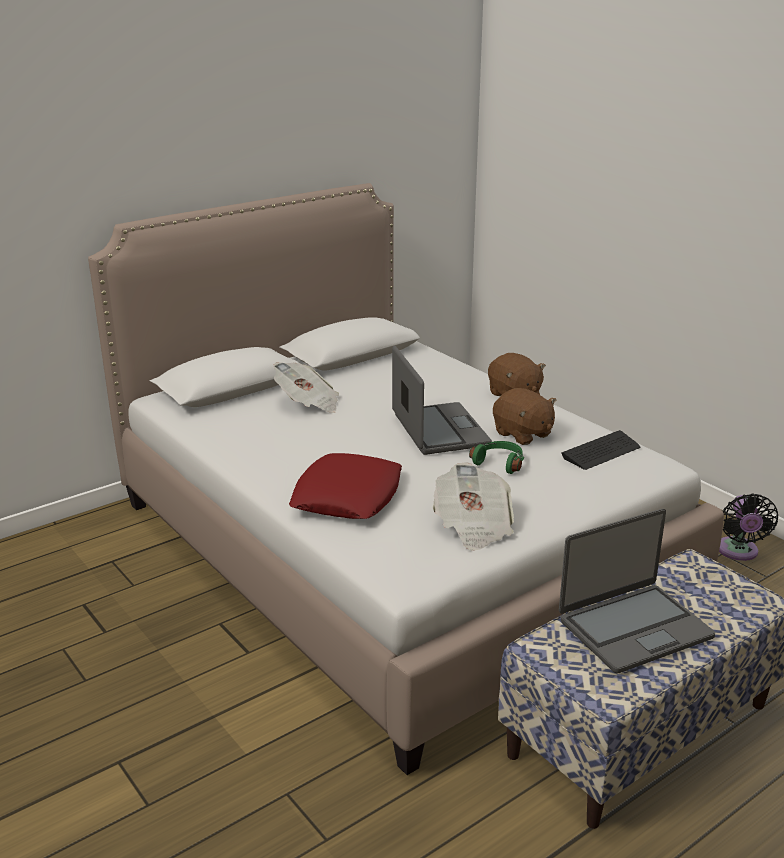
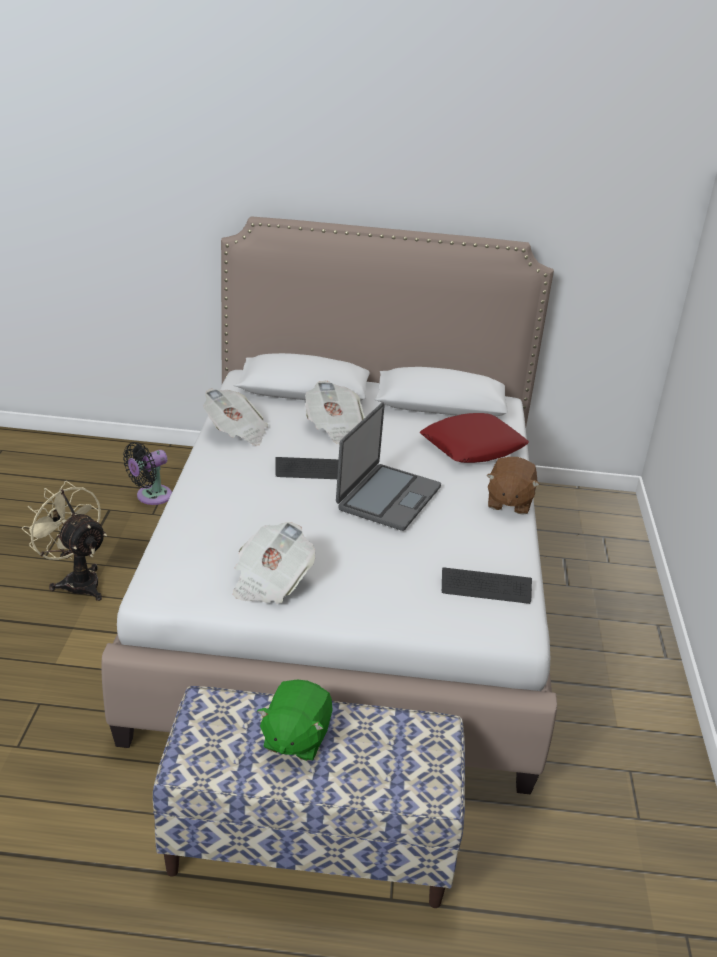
camera: 40 degrees right, 5 degrees up
red pillow [289,453,402,519] -> red pillow moved to [420,413,529,463]
green headphones [469,441,524,474] -> none
brown plush toy [493,388,556,445] -> none
laptop [559,509,715,673] -> green plush toy [257,679,333,761]
black fan [719,494,778,561] -> black fan moved to [123,442,172,505]
none -> beige fan [22,481,107,601]
none -> newspaper [203,389,268,446]
none -> keyboard [276,457,339,479]

